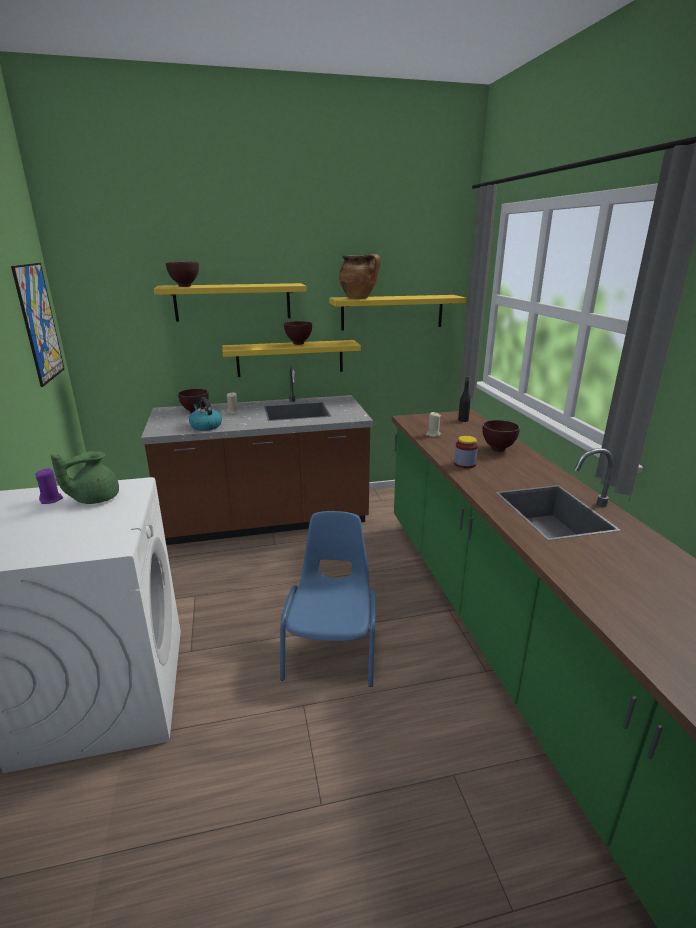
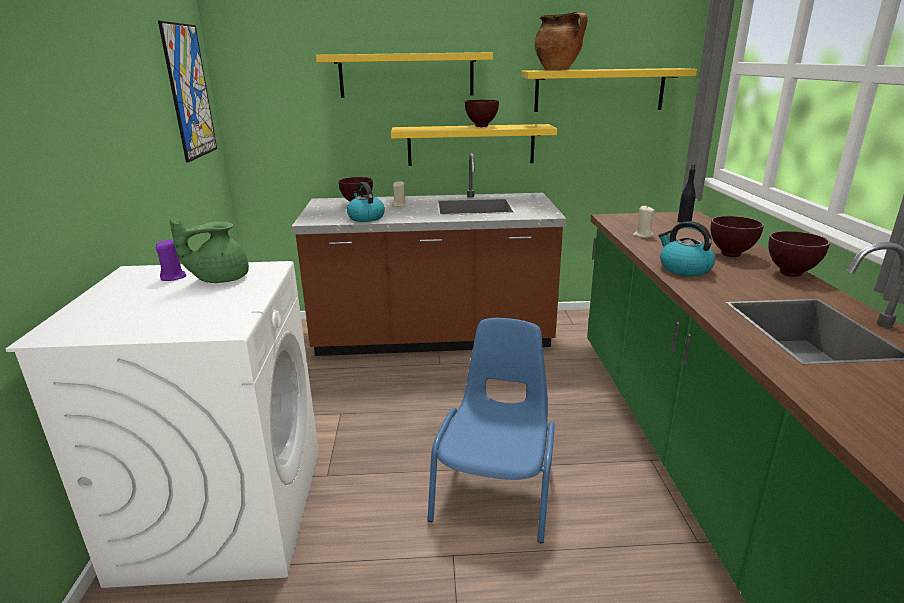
camera: 10 degrees right, 0 degrees up
brown bowl [166,262,199,287] -> brown bowl moved to [768,231,830,277]
jar [454,436,478,469] -> kettle [659,221,715,276]

